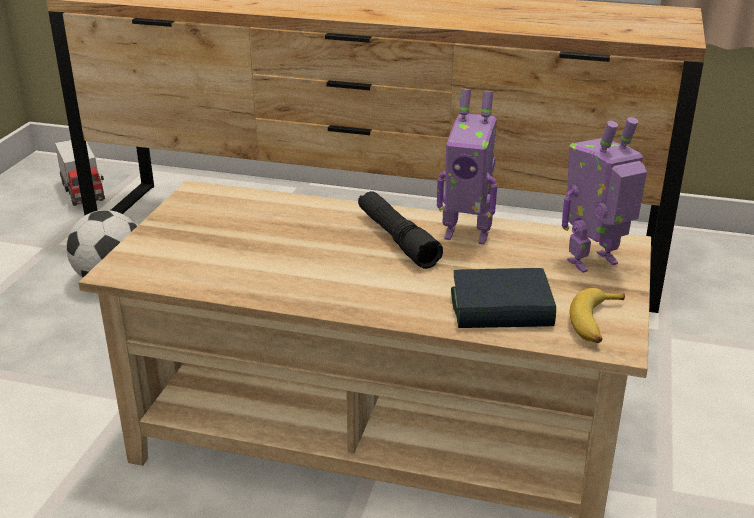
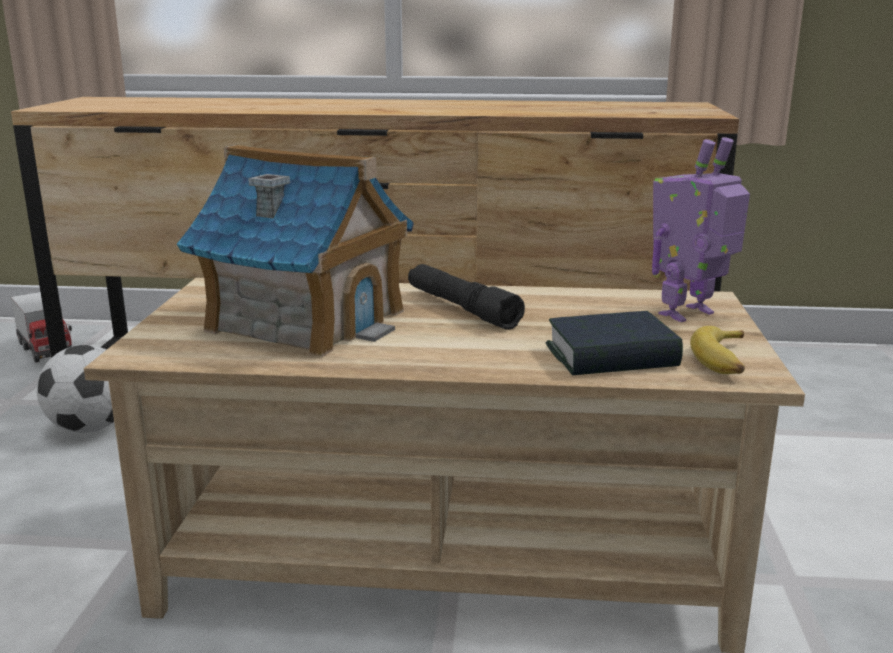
camera: 10 degrees left, 10 degrees down
toy robot [437,89,497,244] -> none
none -> toy house [177,145,414,357]

